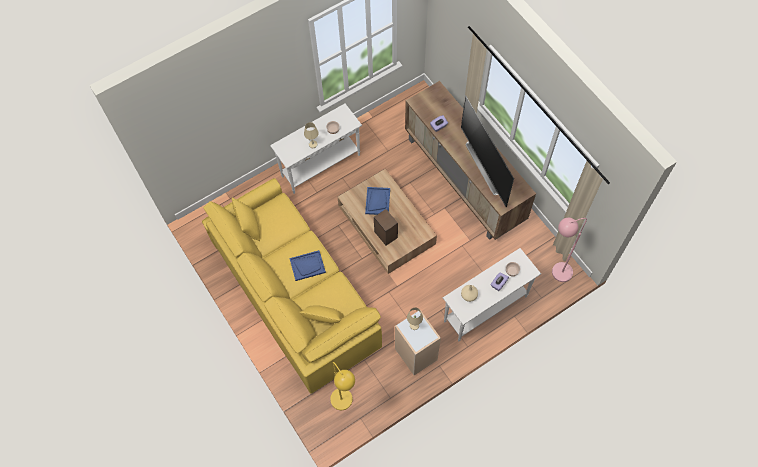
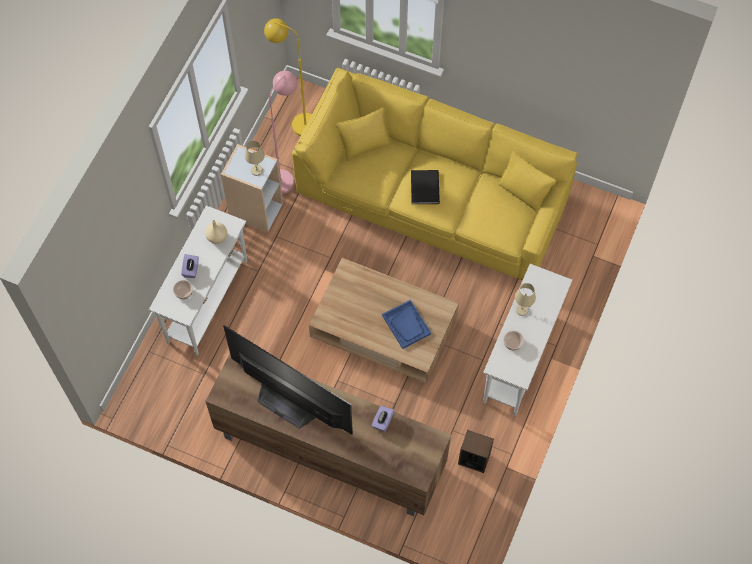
camera: 145 degrees right, 0 degrees up
blue tray [289,250,326,281] -> black book [411,170,440,204]
speaker [374,209,398,246] -> speaker moved to [458,430,494,473]
pink floor lamp [552,218,587,282] -> pink floor lamp moved to [269,71,297,194]

